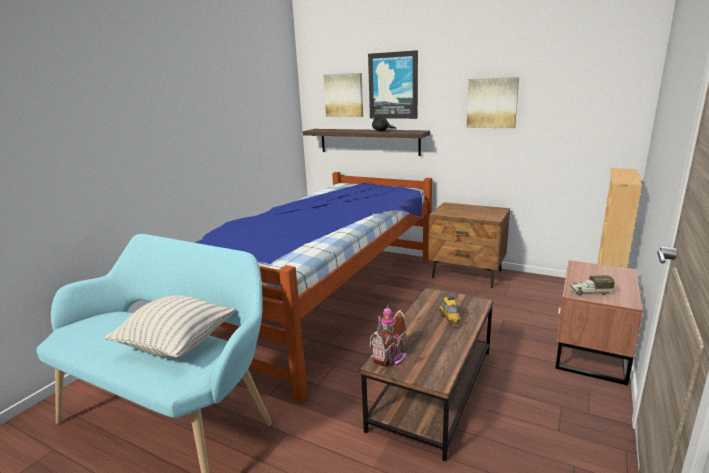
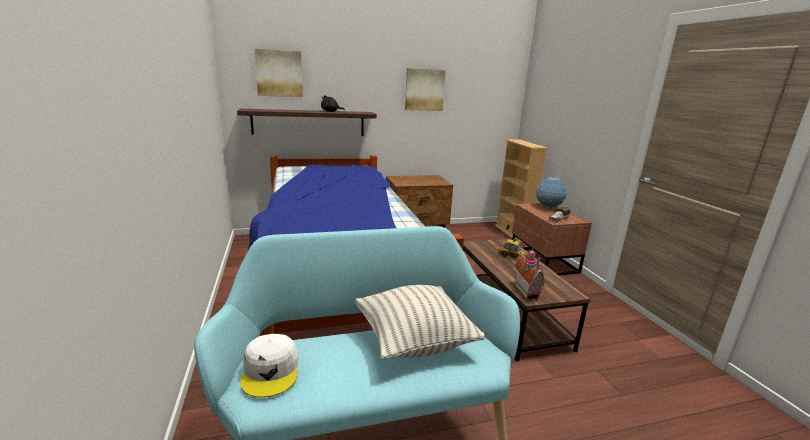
camera: 45 degrees left, 0 degrees up
picture [368,50,418,119] -> none
none -> white cap [241,334,298,398]
none -> globe [536,177,567,208]

